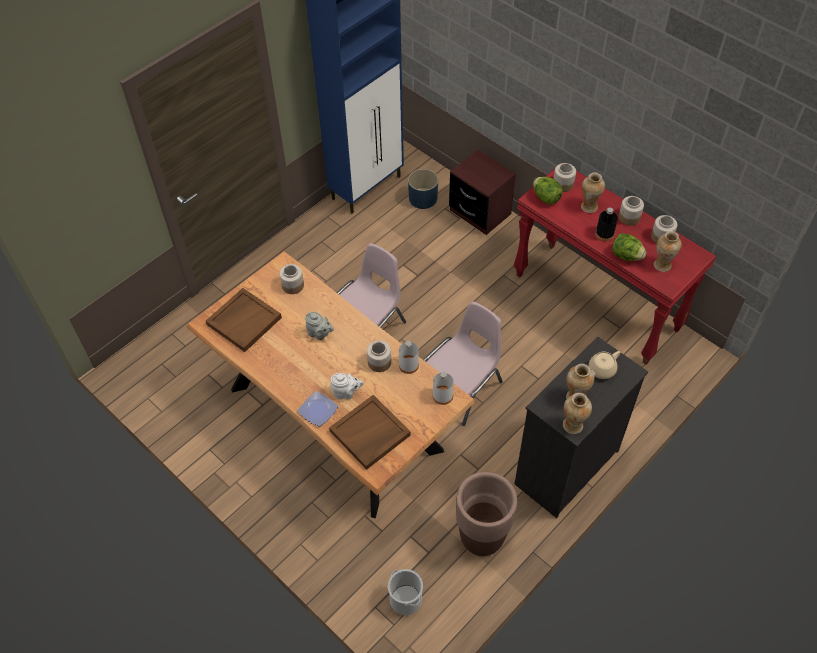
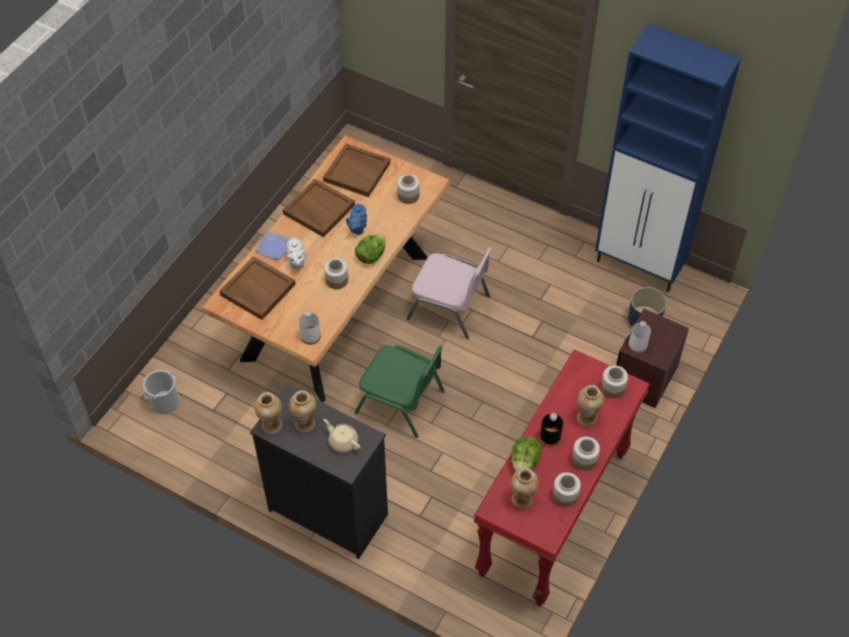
camera: 75 degrees right, 0 degrees up
grey teapot [305,312,334,340] -> blue teapot [346,204,367,235]
white bottle [399,341,419,374] -> white bottle moved to [628,321,651,353]
pink chair [424,302,503,426] -> green chair [355,345,445,438]
brown planter [456,472,517,556] -> none
lettuce [533,177,563,205] -> lettuce moved to [355,234,386,264]
none -> brown tray [283,179,355,237]

